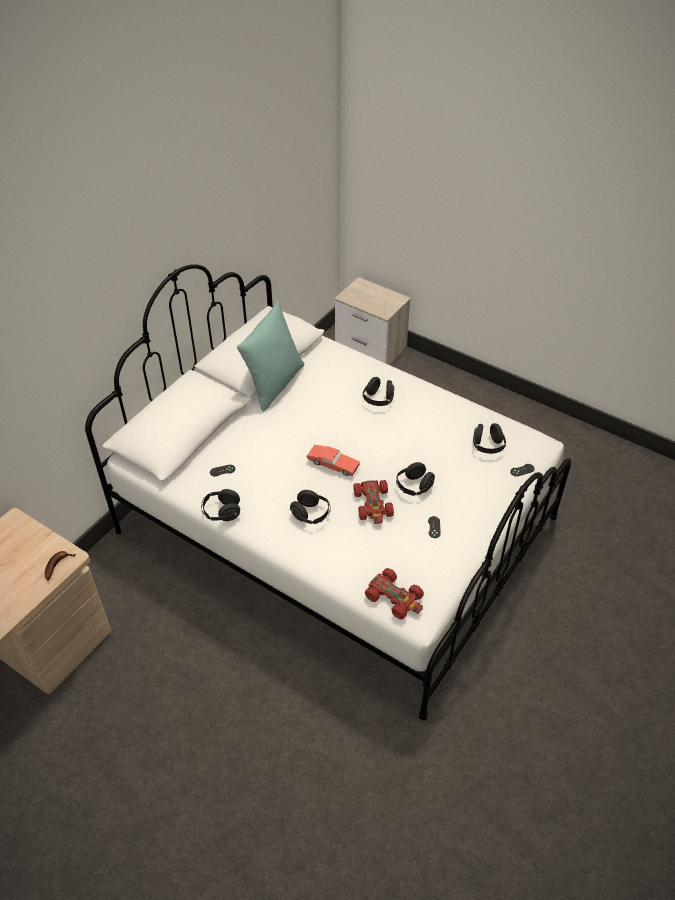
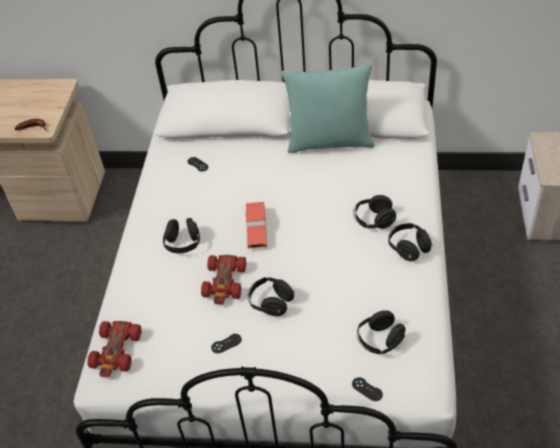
camera: 65 degrees right, 0 degrees up
black headphones [201,489,240,521] -> black headphones moved to [388,223,433,261]
red toy car [353,480,394,524] -> red toy car turned 45 degrees counterclockwise [201,255,246,305]

